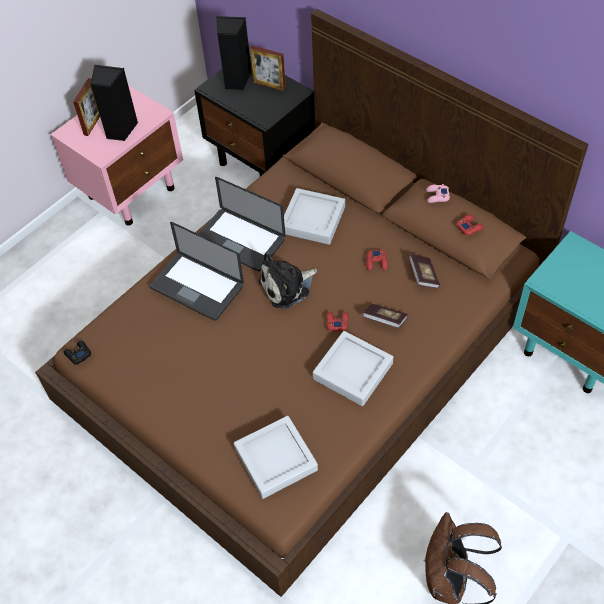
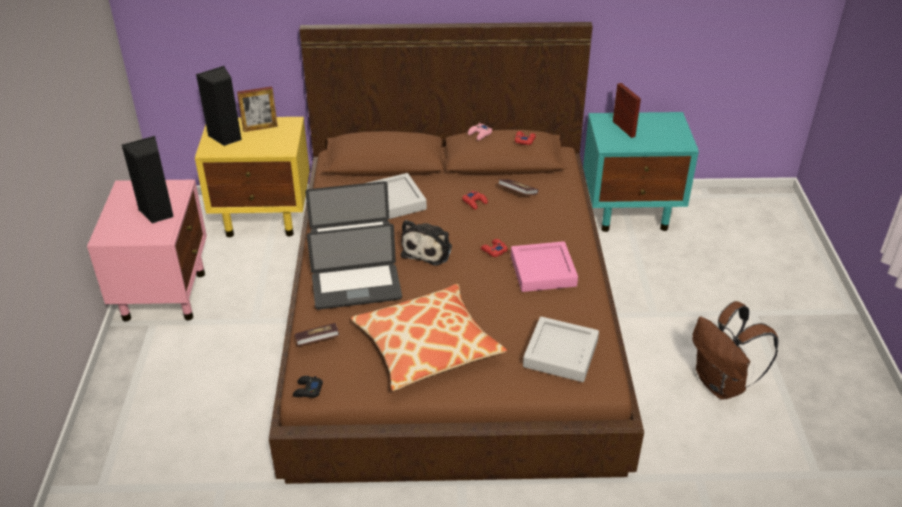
camera: 45 degrees left, 15 degrees down
picture frame [73,78,100,136] -> picture frame moved to [613,83,641,138]
black nightstand [194,56,315,176] -> yellow nightstand [195,117,310,237]
grey tray [313,331,393,406] -> pink tray [511,241,578,292]
book [363,304,408,328] -> book moved to [295,323,339,346]
none -> pillow [351,284,507,391]

